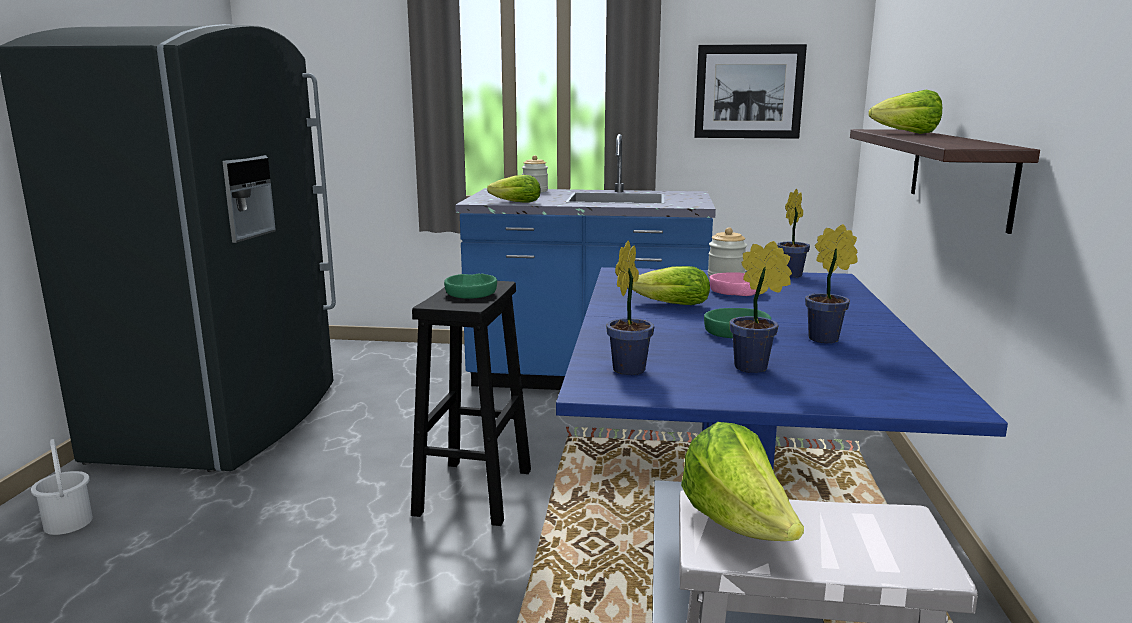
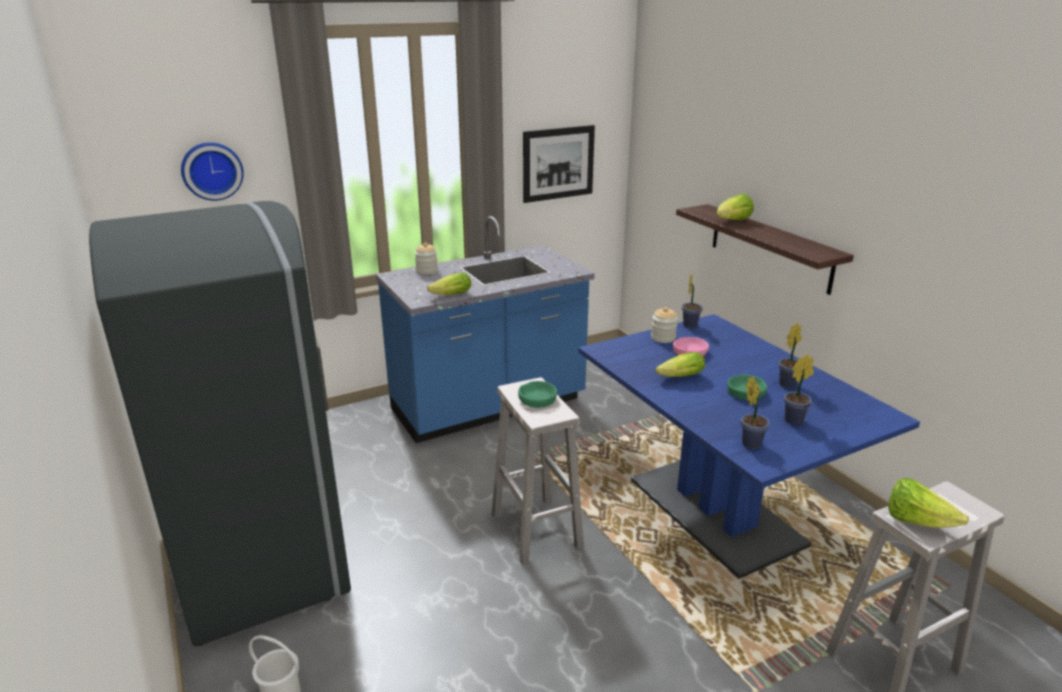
camera: 35 degrees left, 10 degrees up
black stool [411,281,531,526] -> white stool [492,377,584,566]
none -> wall clock [181,142,244,201]

